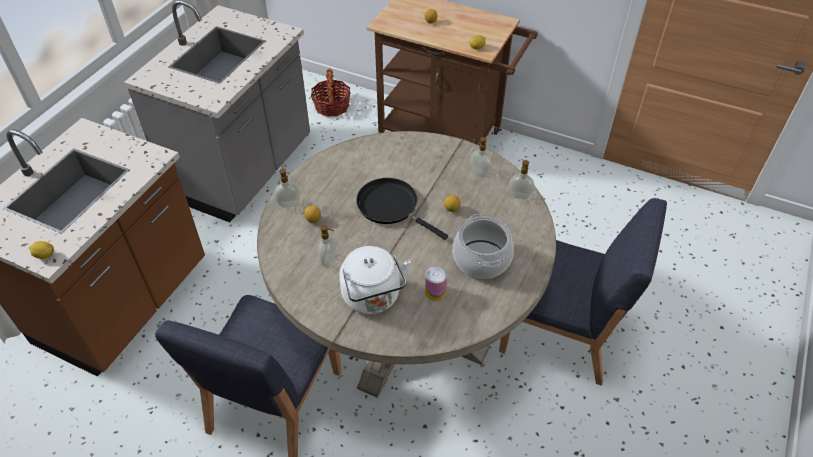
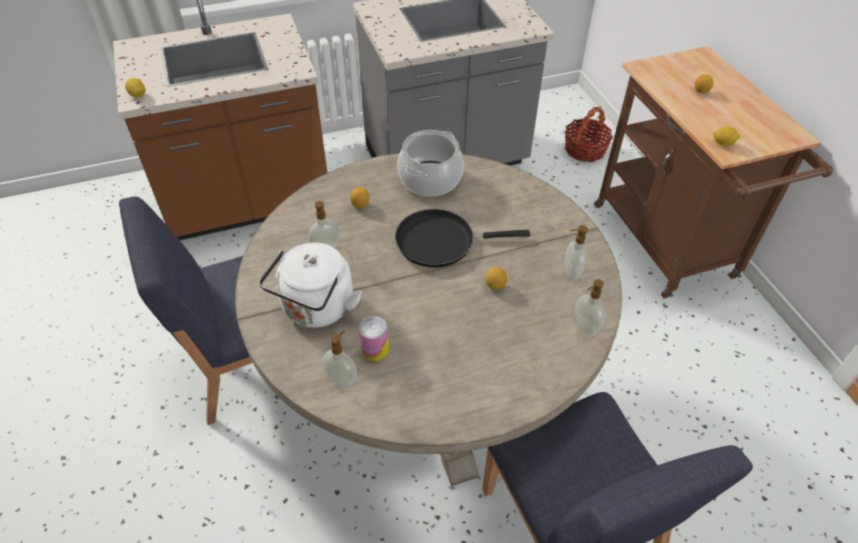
camera: 45 degrees right, 0 degrees up
soap dispenser [274,166,300,208] -> soap dispenser moved to [323,331,357,388]
black frying pan [356,178,448,240] -> black frying pan turned 90 degrees counterclockwise [395,209,530,268]
cooking pot [453,214,514,279] -> cooking pot moved to [397,130,464,196]

